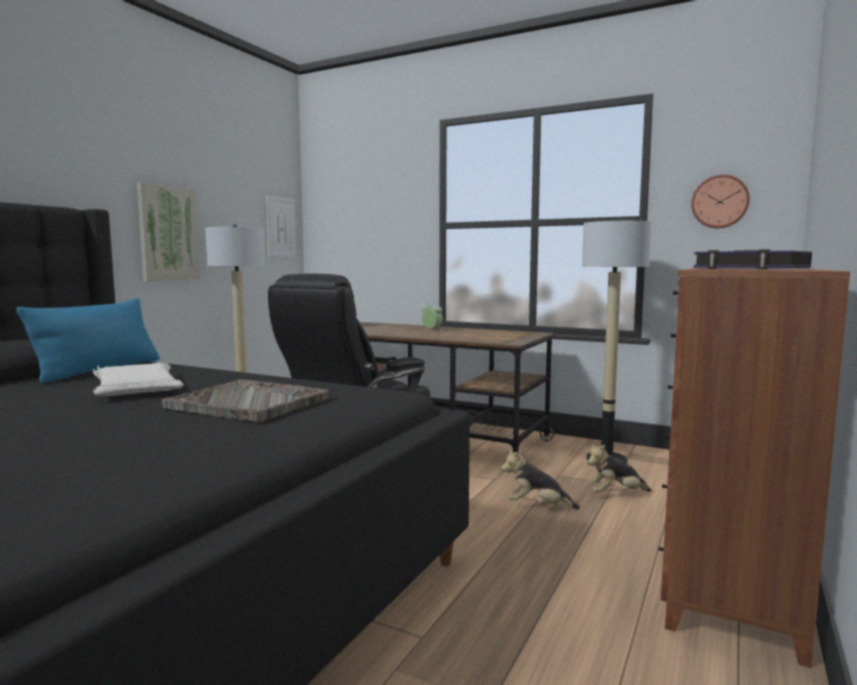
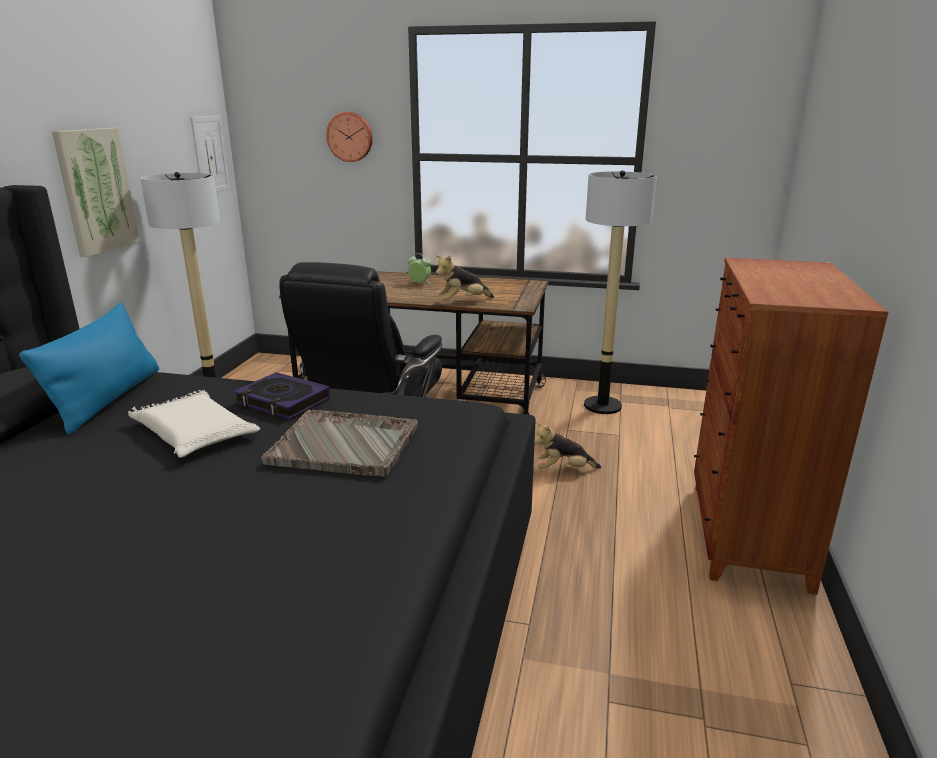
camera: 15 degrees left, 15 degrees up
plush toy [588,443,651,492] -> plush toy moved to [436,255,494,300]
wall clock [691,175,750,228] -> wall clock moved to [326,112,373,162]
book [694,249,812,269] -> book moved to [233,372,330,420]

